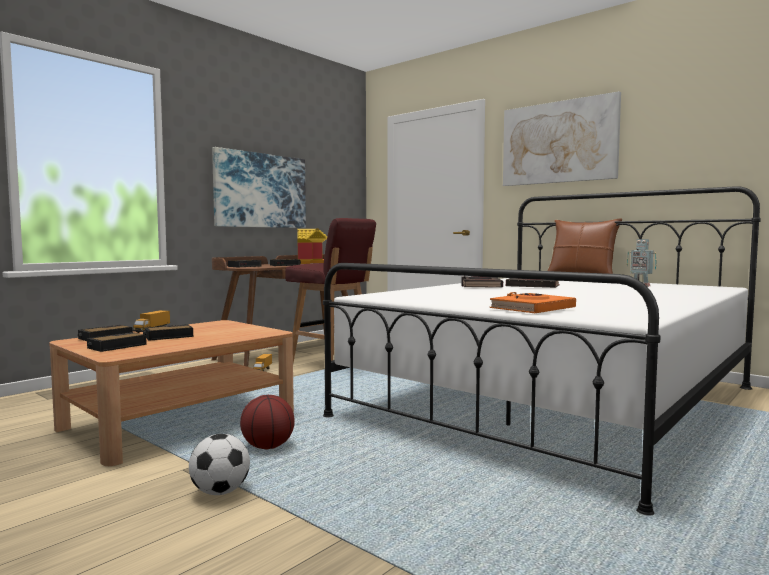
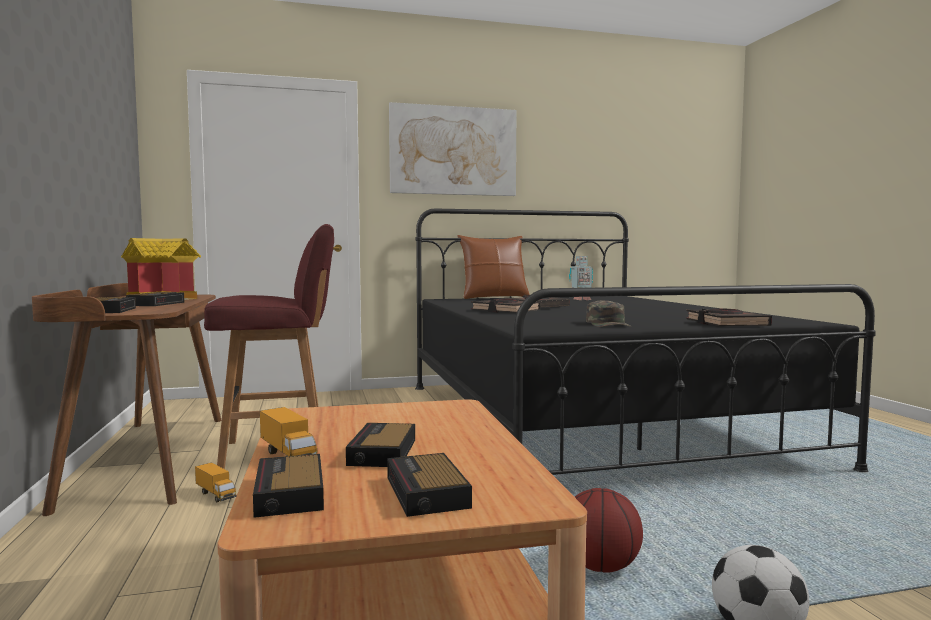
camera: 55 degrees left, 0 degrees up
picture [212,147,306,228] -> none
white bed [323,186,761,516] -> black bed [415,209,876,475]
orange book [489,292,576,313] -> black book [686,309,772,326]
none -> green cap [586,300,631,327]

